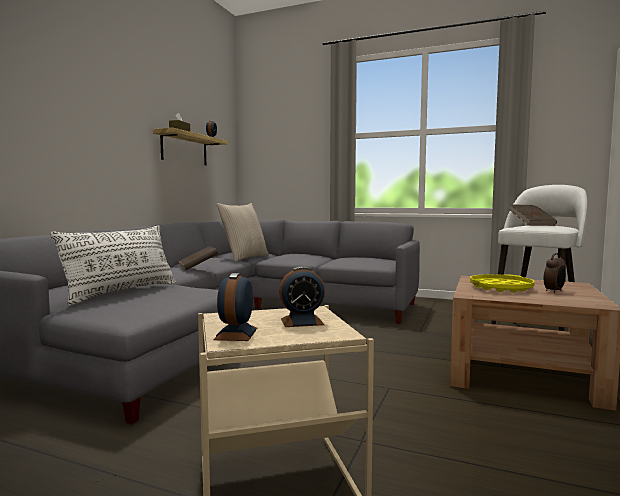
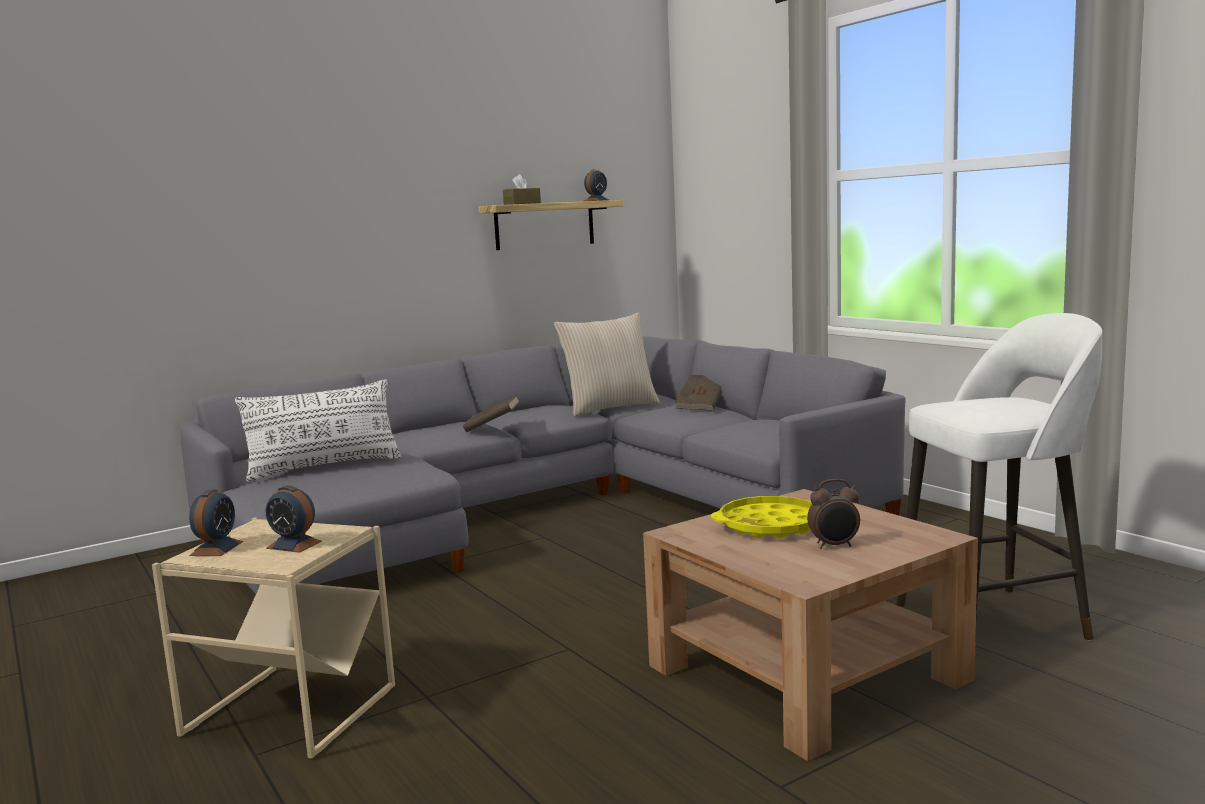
camera: 35 degrees right, 5 degrees up
alarm clock [213,273,257,341] -> alarm clock turned 150 degrees clockwise [189,489,243,556]
brown book [509,205,557,226] -> brown book moved to [675,375,722,411]

